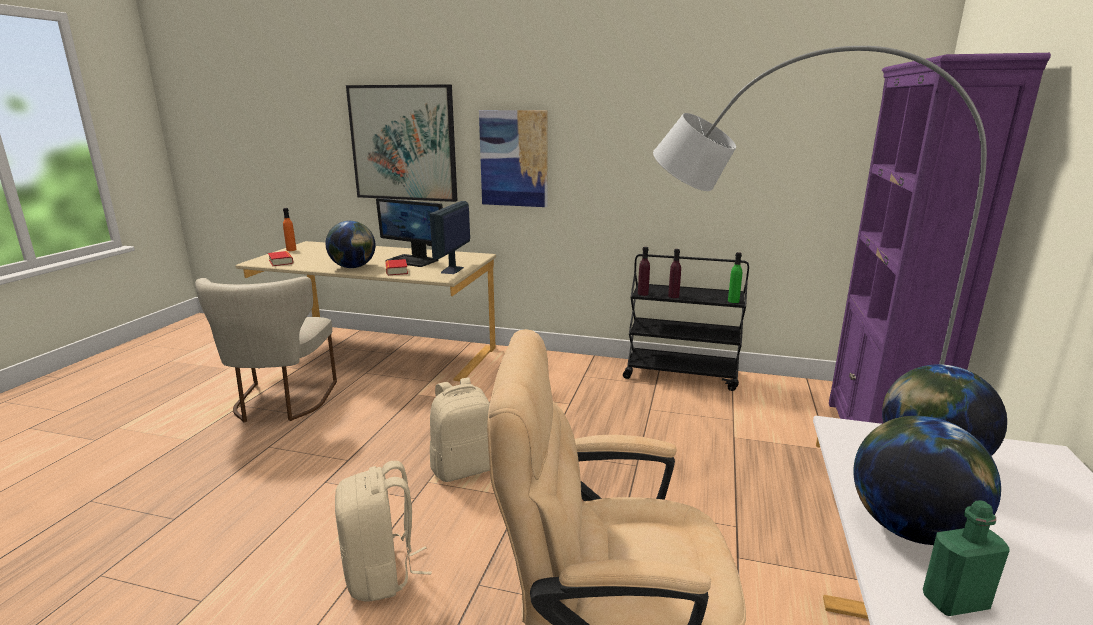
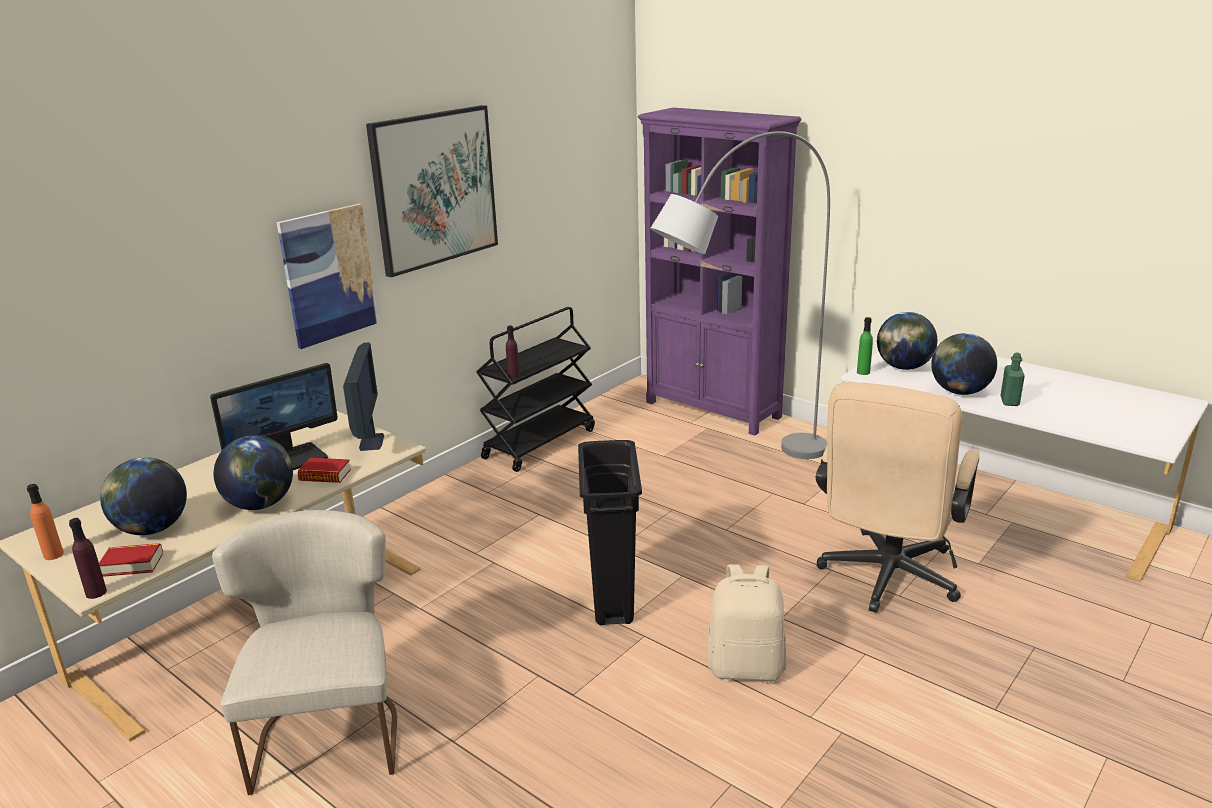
camera: 65 degrees left, 5 degrees up
beige chair [195,277,337,422] -> beige chair turned 120 degrees counterclockwise [212,510,397,795]
picture [346,85,458,202] -> picture moved to [366,105,498,277]
monitor [430,201,470,274] -> monitor turned 135 degrees counterclockwise [343,342,384,451]
beige backpack [430,377,490,482] -> black trash can [578,440,642,625]
purple bottle [668,249,681,298] -> purple bottle moved to [69,518,107,599]
green bottle [728,252,742,303] -> green bottle moved to [857,317,873,375]
none -> globe [100,457,187,535]

